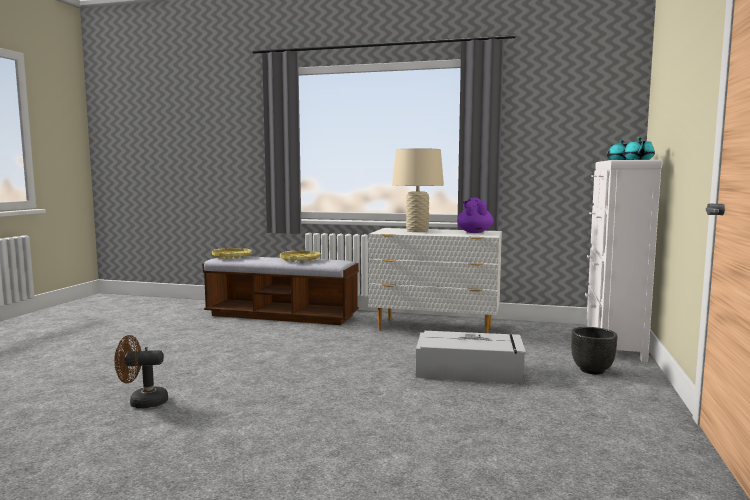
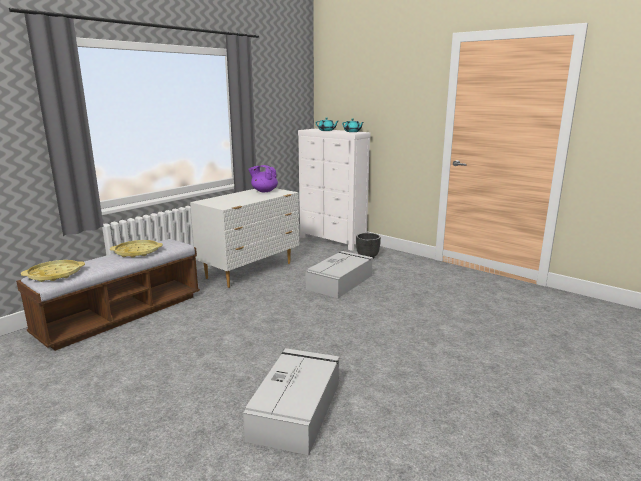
camera: 65 degrees left, 10 degrees up
brown fan [114,335,168,408] -> grey storage box [243,348,340,455]
beige table lamp [392,148,444,232] -> none

